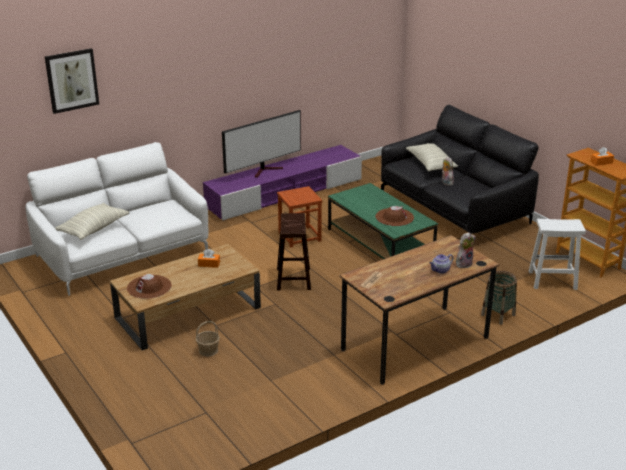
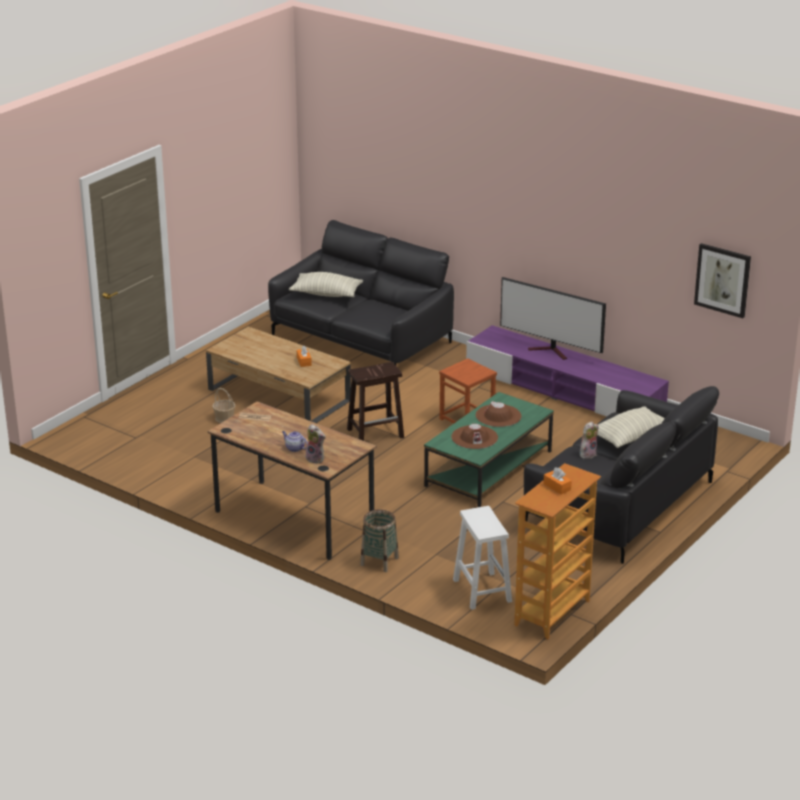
camera: 70 degrees right, 0 degrees up
white sofa [25,142,208,296] -> black sofa [268,220,454,365]
picture [45,48,99,114] -> picture moved to [694,243,751,318]
brown hat [127,274,171,299] -> brown hat moved to [476,401,521,427]

